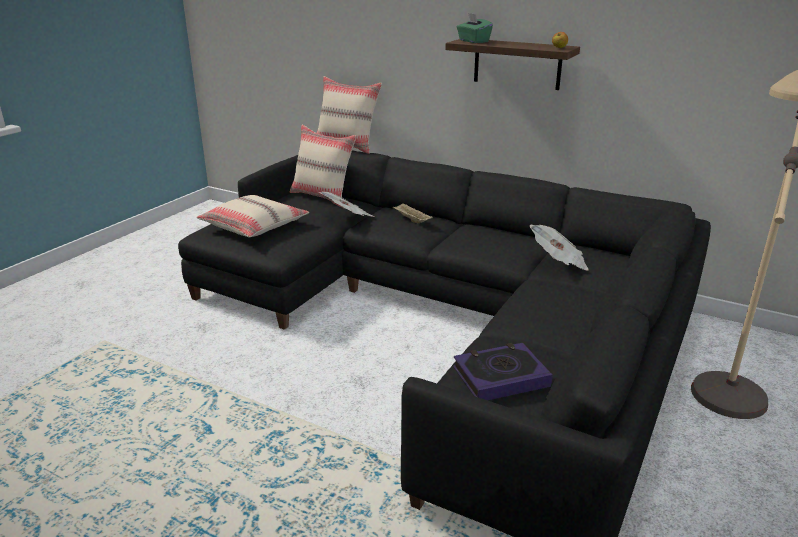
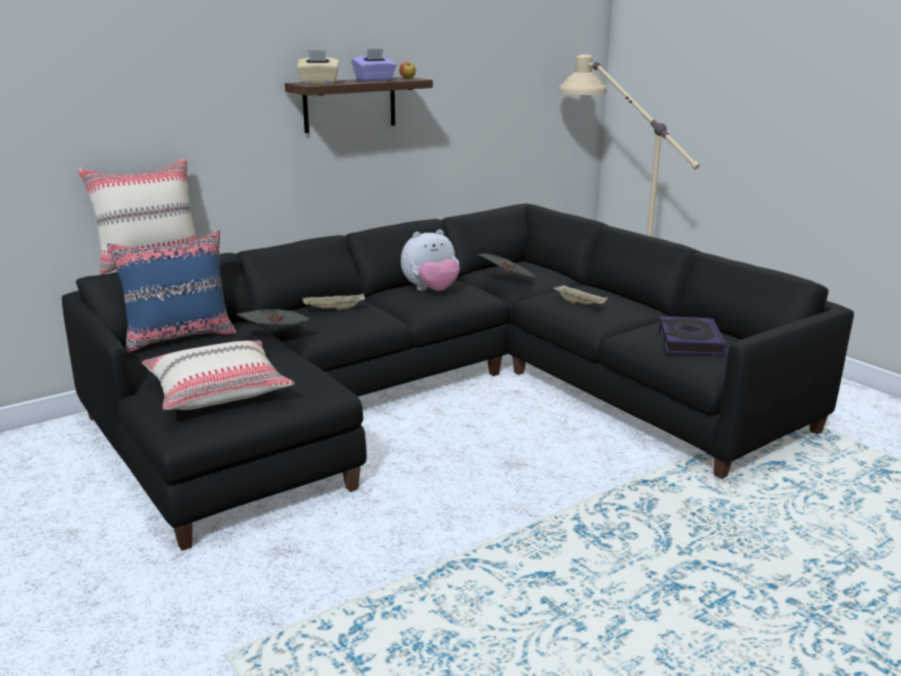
camera: 65 degrees left, 5 degrees down
beige pillow [290,125,356,207] -> blue pillow [107,230,237,353]
green tissue box [457,13,493,43] -> beige tissue box [297,50,339,84]
none -> purple tissue box [352,49,396,82]
none -> plush toy [401,229,460,291]
none -> beige tray [553,285,608,305]

